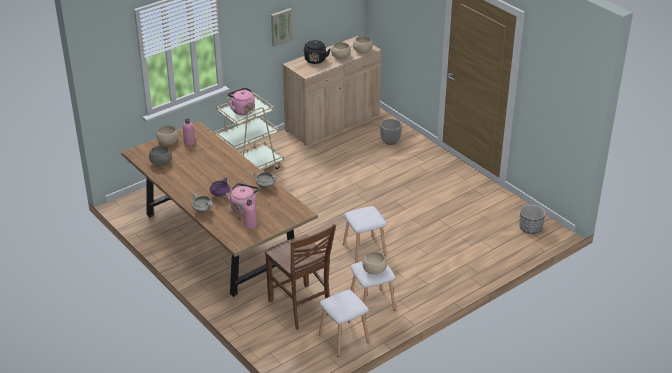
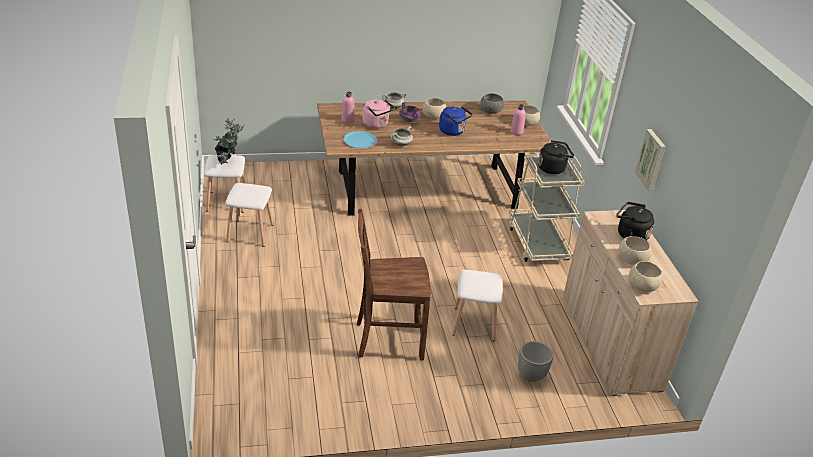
camera: 115 degrees right, 0 degrees up
pink kettle [228,88,255,115] -> black kettle [538,140,574,174]
brown chair [265,224,336,330] -> brown chair moved to [357,209,431,361]
white stool [343,206,387,263] -> white stool moved to [452,270,503,341]
beige bowl [362,252,387,275] -> beige bowl moved to [422,98,446,119]
planter [519,205,546,234] -> none
none -> potted plant [214,118,245,165]
none -> blue plate [343,131,377,148]
none -> blue kettle [439,106,472,136]

